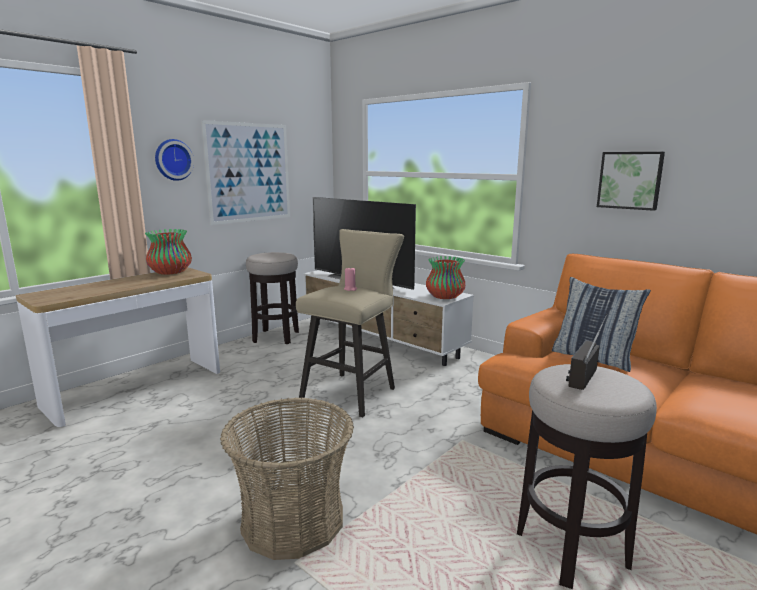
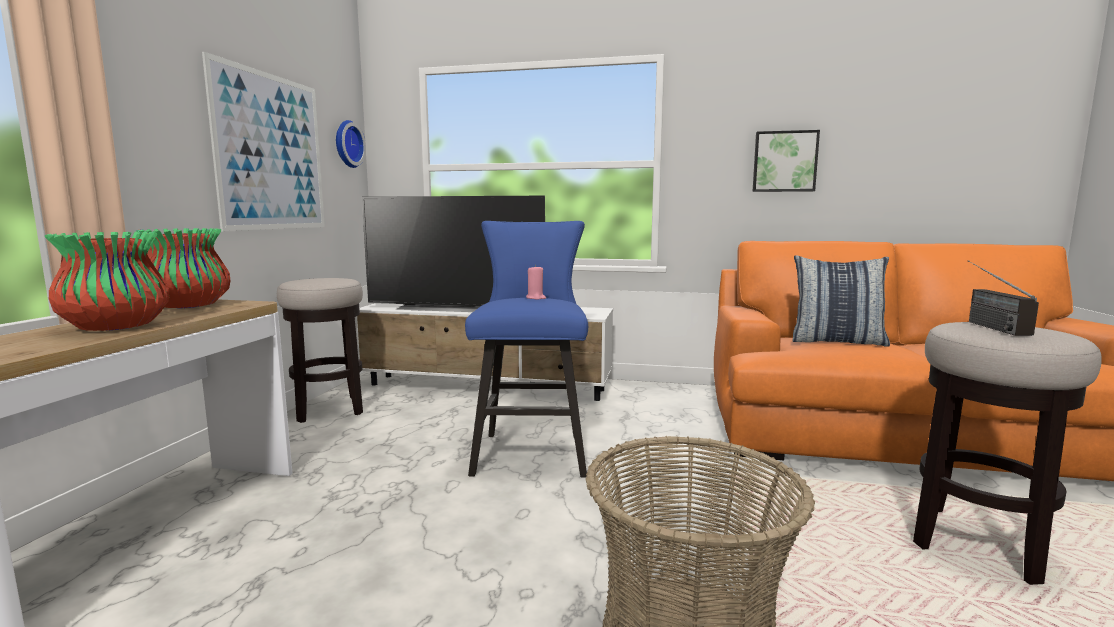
camera: 30 degrees left, 5 degrees down
wall clock [155,139,194,181] -> wall clock moved to [336,120,366,168]
beige stool [296,229,404,417] -> blue stool [465,221,588,477]
vase [426,256,465,299] -> vase moved to [45,232,169,331]

